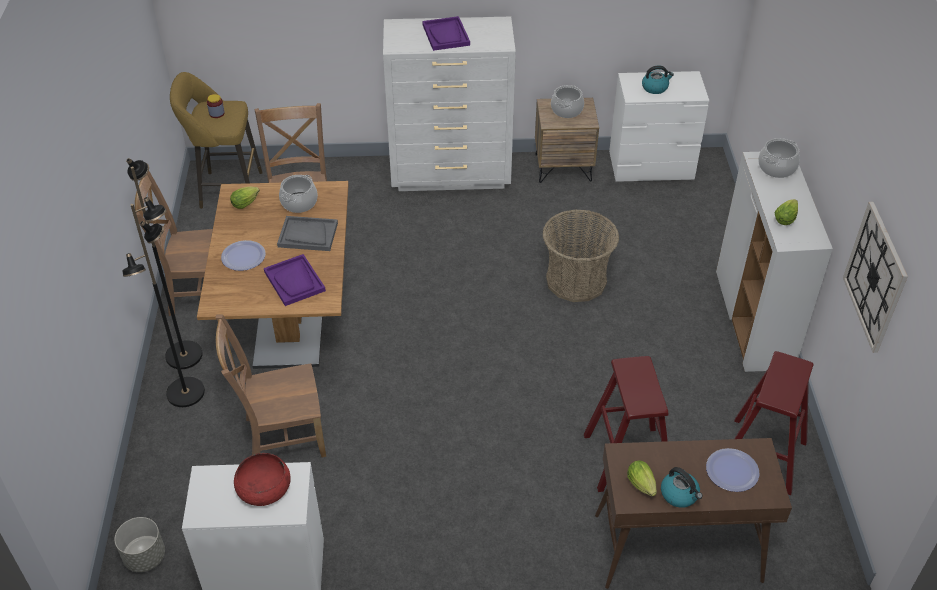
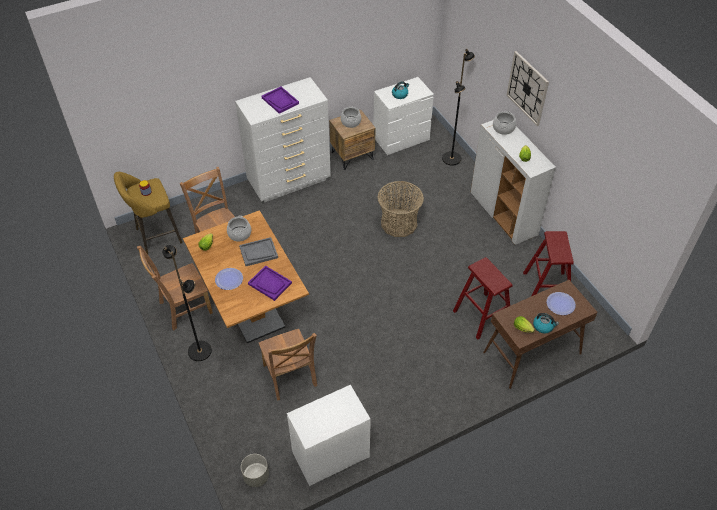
camera: 25 degrees left, 5 degrees up
black floor lamp [123,197,205,407] -> black floor lamp moved to [442,49,475,166]
brown chair [215,314,326,457] -> brown chair turned 75 degrees counterclockwise [259,329,317,400]
red bowl [234,453,291,506] -> none
wall clock [843,202,908,353] -> wall clock moved to [507,51,549,126]

